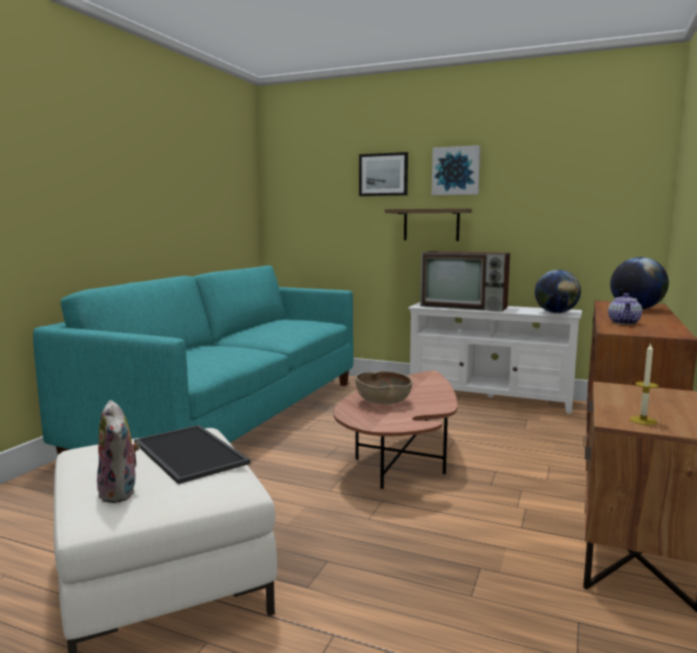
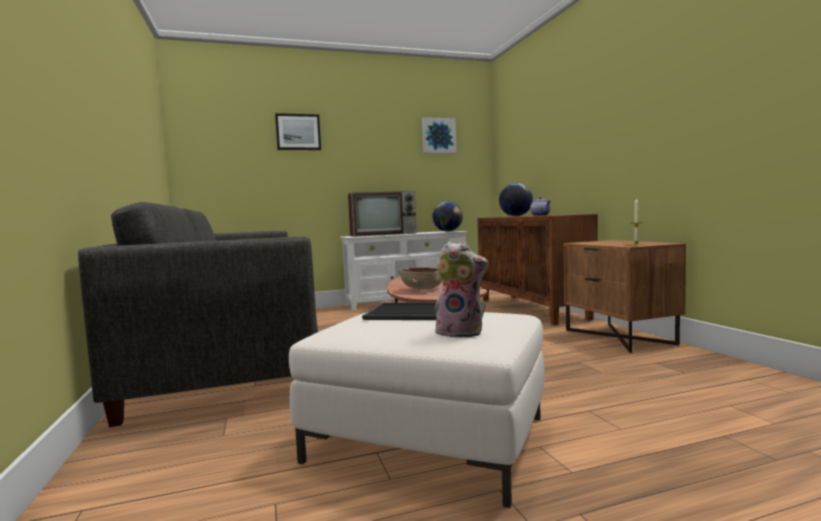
camera: 40 degrees left, 5 degrees down
turquoise sofa [33,266,354,455] -> grey sofa [78,202,318,427]
shelf [385,208,472,241] -> none
picture [431,145,481,195] -> picture moved to [422,117,456,154]

